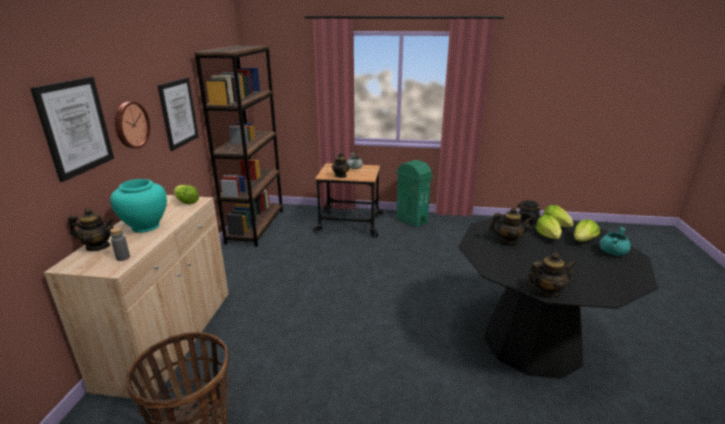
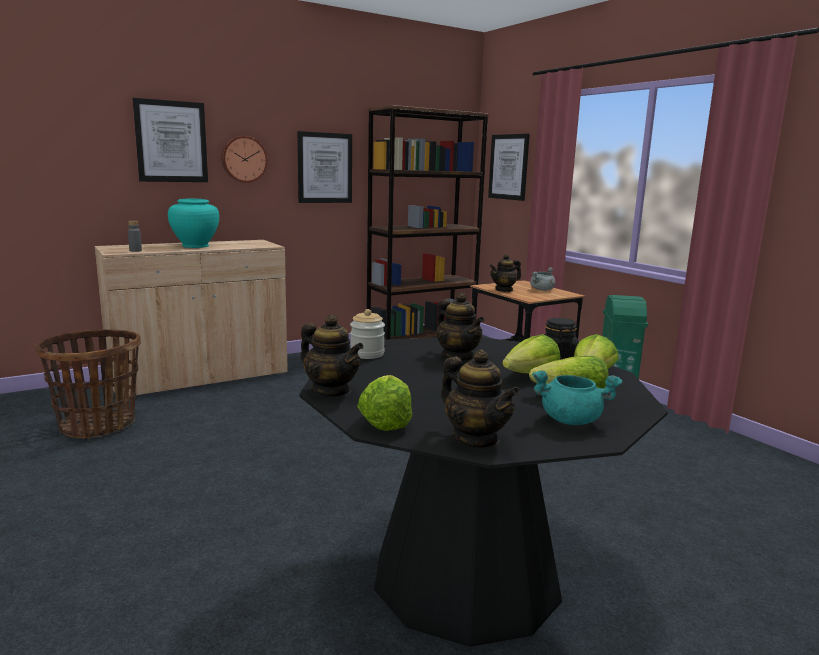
camera: 50 degrees right, 10 degrees down
teapot [68,208,114,251] -> teapot moved to [441,349,520,448]
lettuce [174,185,199,204] -> lettuce moved to [357,375,412,431]
none -> jar [350,309,385,359]
none -> picture [488,134,530,201]

